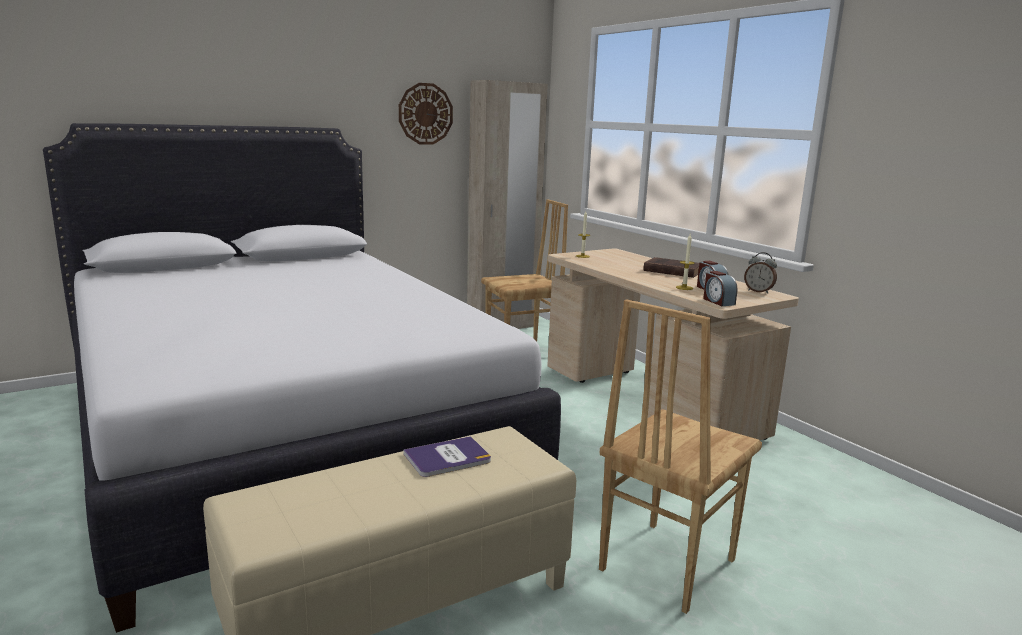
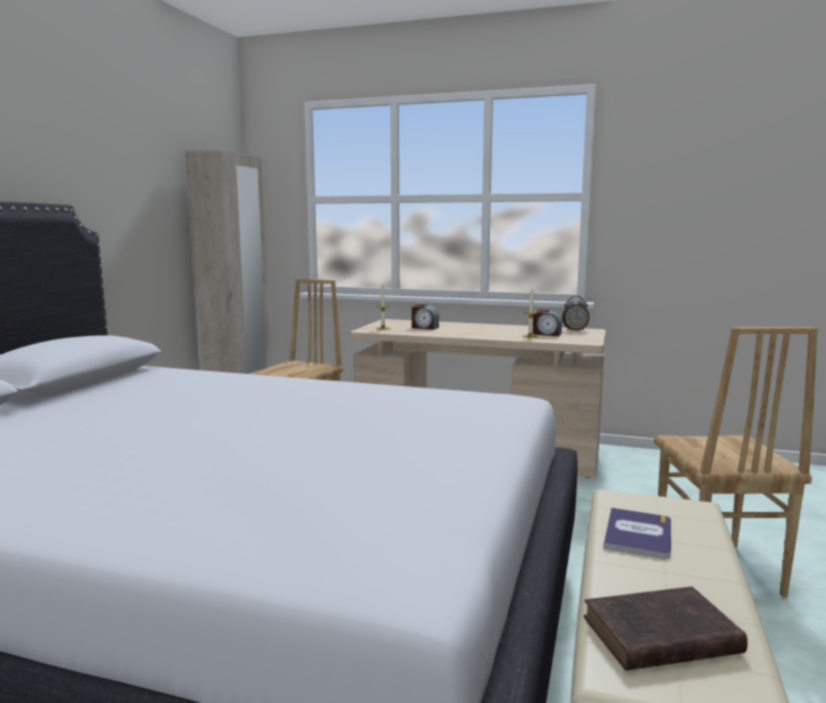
camera: 40 degrees left, 5 degrees down
wall clock [399,83,453,145] -> none
brown book [643,257,699,278] -> brown book moved to [584,586,748,671]
alarm clock [703,271,737,306] -> alarm clock moved to [412,304,439,330]

